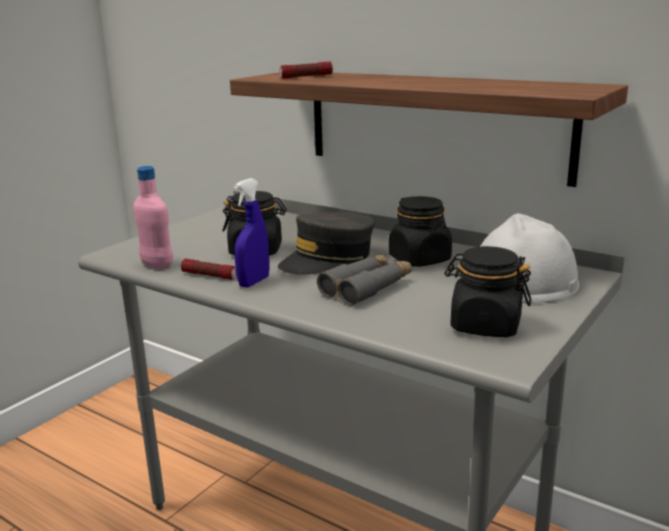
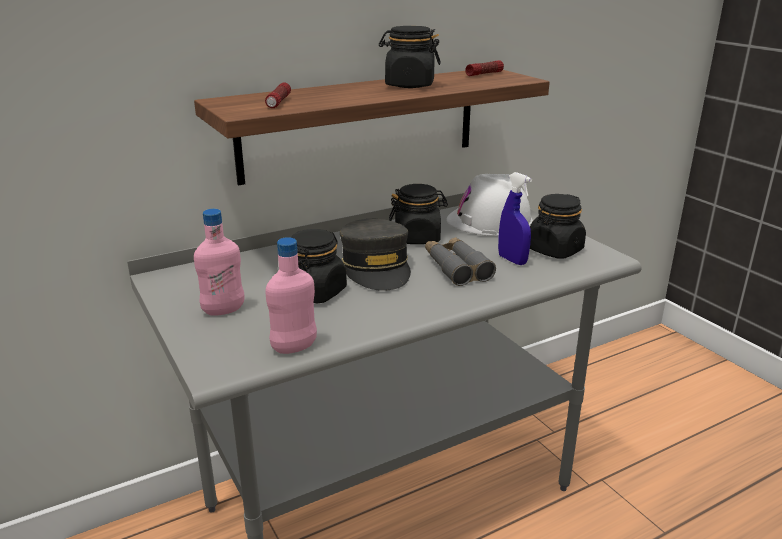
camera: 65 degrees left, 5 degrees up
flashlight [181,259,236,280] -> flashlight moved to [465,60,504,76]
blue spray bottle [234,178,270,287] -> blue spray bottle moved to [498,172,532,265]
none -> pink bottle [194,209,244,316]
none -> black jar [379,26,441,88]

